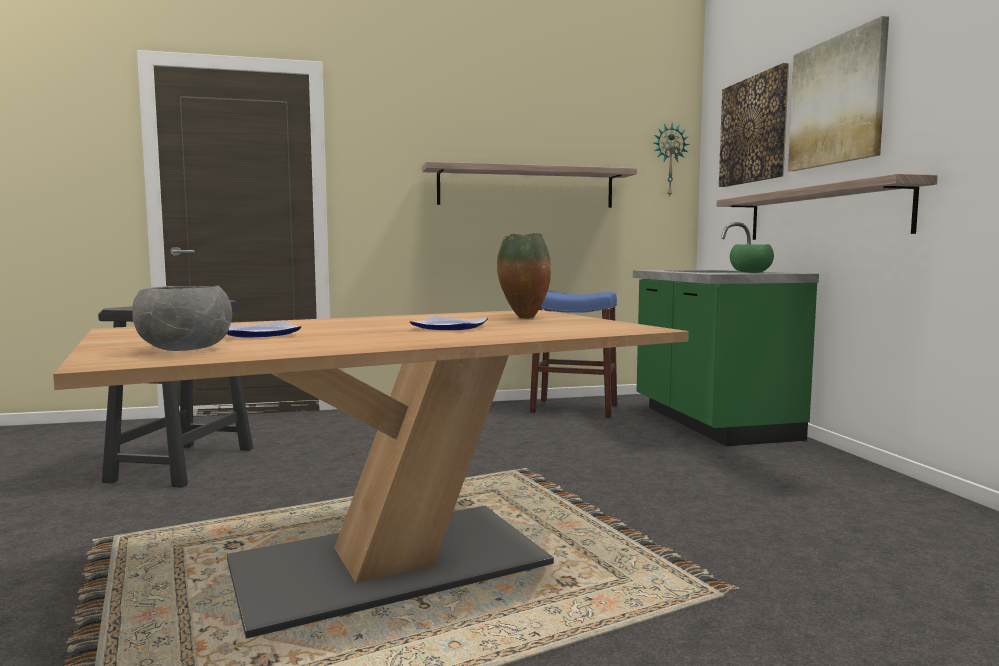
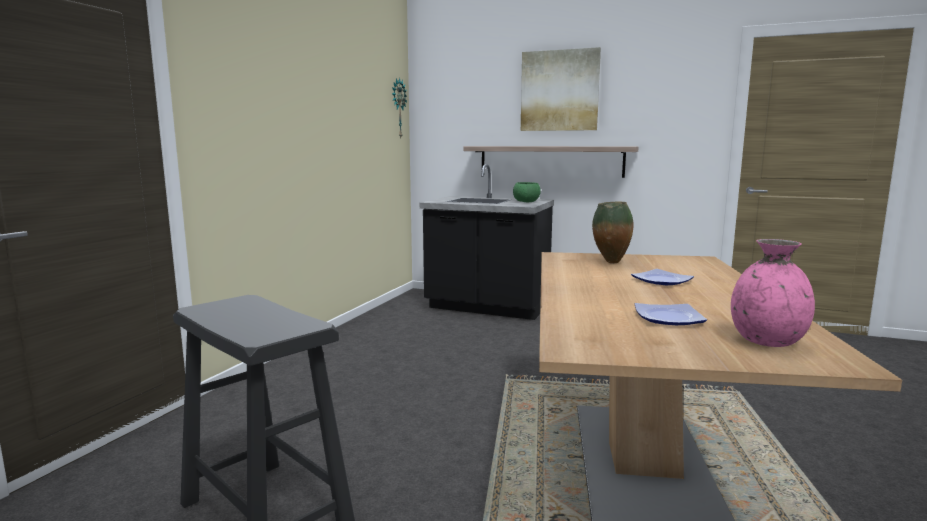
camera: 55 degrees left, 5 degrees up
grey bowl [132,286,232,351] -> pink vase [731,239,815,347]
shelf [422,161,637,208] -> none
blue stool [530,291,617,418] -> none
green counter [633,222,819,446] -> black counter [420,164,554,320]
picture [719,63,789,187] -> none

